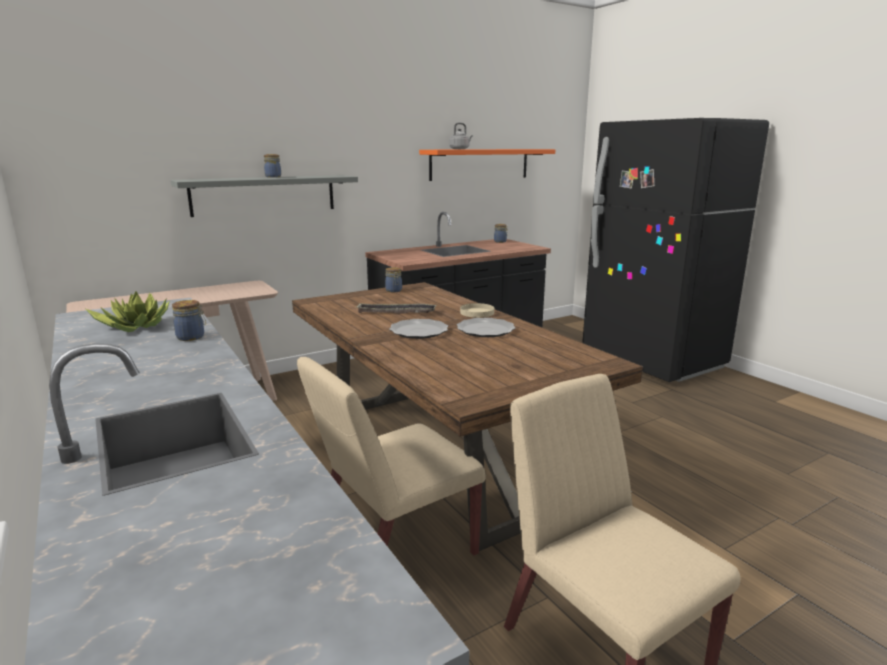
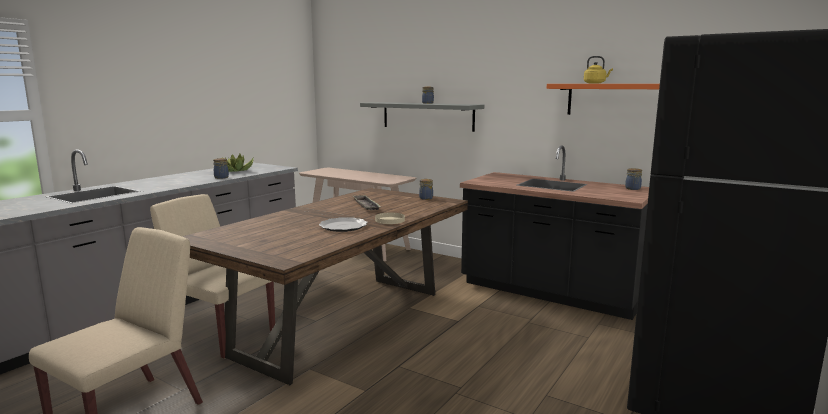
camera: 65 degrees right, 5 degrees down
plate [389,319,448,339] -> none
grey kettle [449,123,473,149] -> yellow kettle [584,56,613,84]

